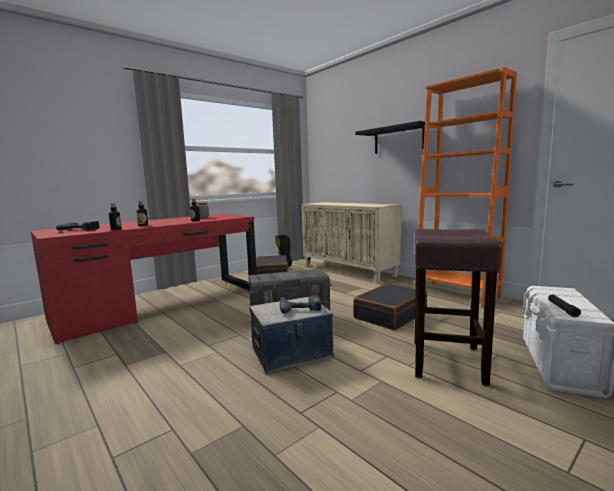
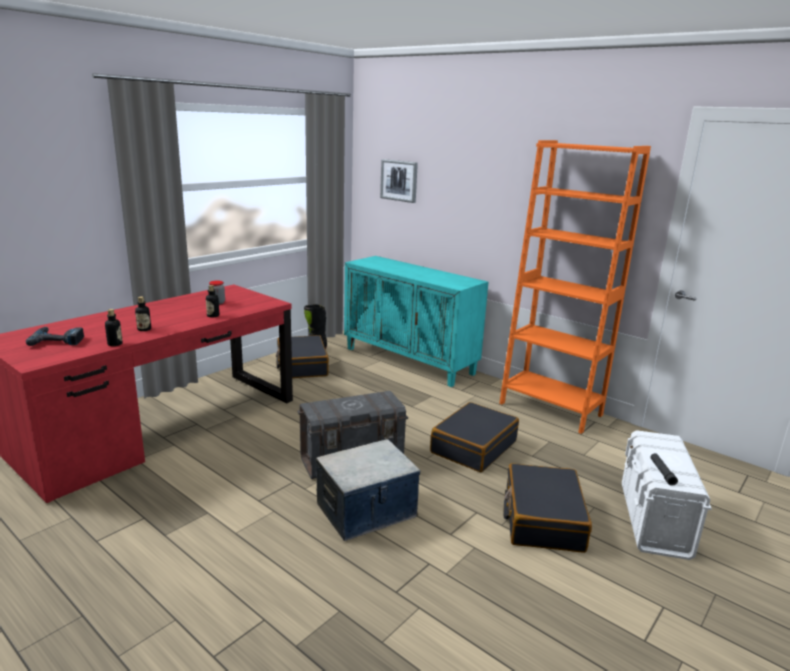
camera: 10 degrees left, 10 degrees up
power drill [279,295,321,314] -> none
beige cabinet [302,202,402,283] -> turquoise cabinet [344,256,488,387]
black shelf [355,121,425,154] -> none
brown stool [415,229,502,386] -> black suitcase [503,463,592,553]
none -> picture [380,159,418,203]

